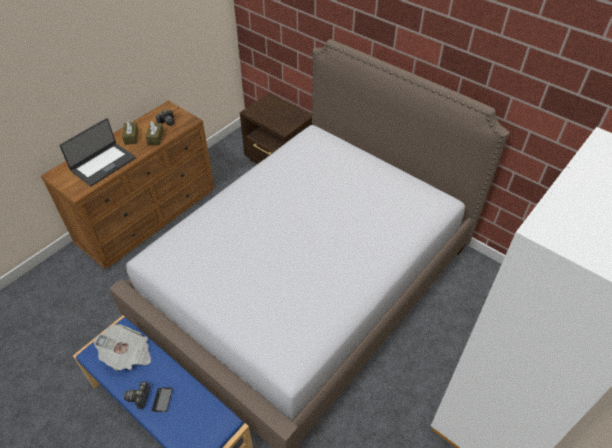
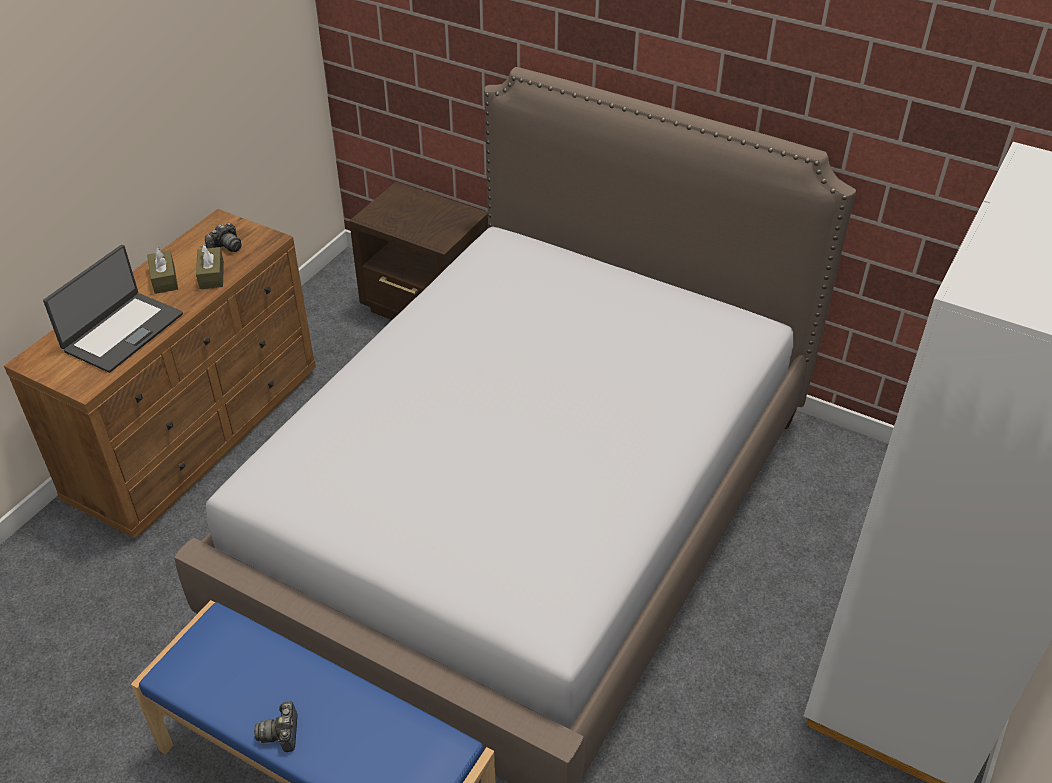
camera: 10 degrees left, 5 degrees down
newspaper [94,324,151,371] -> none
phone [152,387,173,412] -> none

